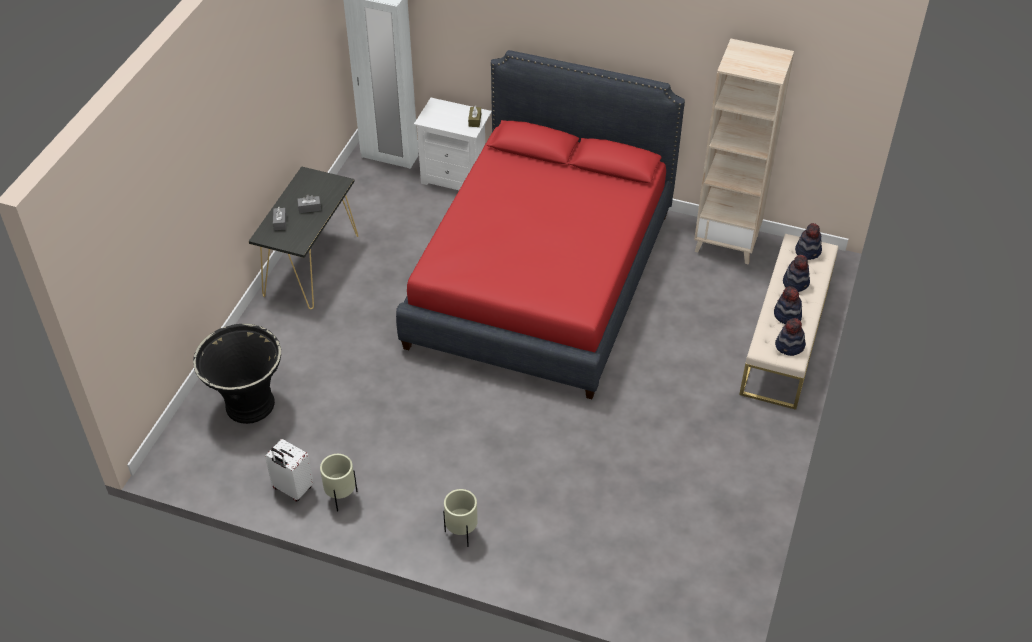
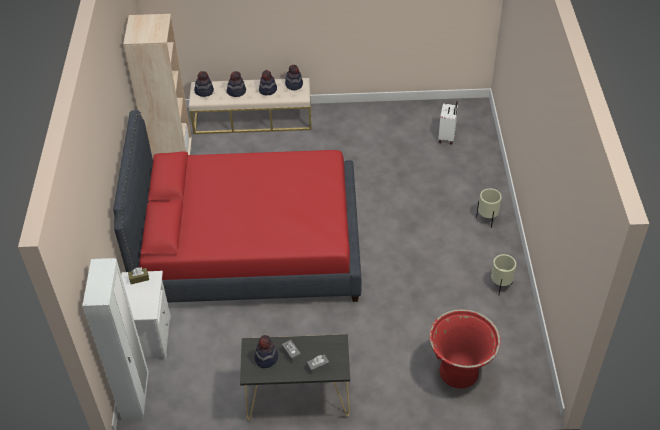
camera: 110 degrees left, 0 degrees up
black planter [193,324,281,424] -> red planter [429,309,501,389]
white suitcase [265,439,314,501] -> white suitcase moved to [438,101,458,145]
none -> hat [255,335,278,368]

